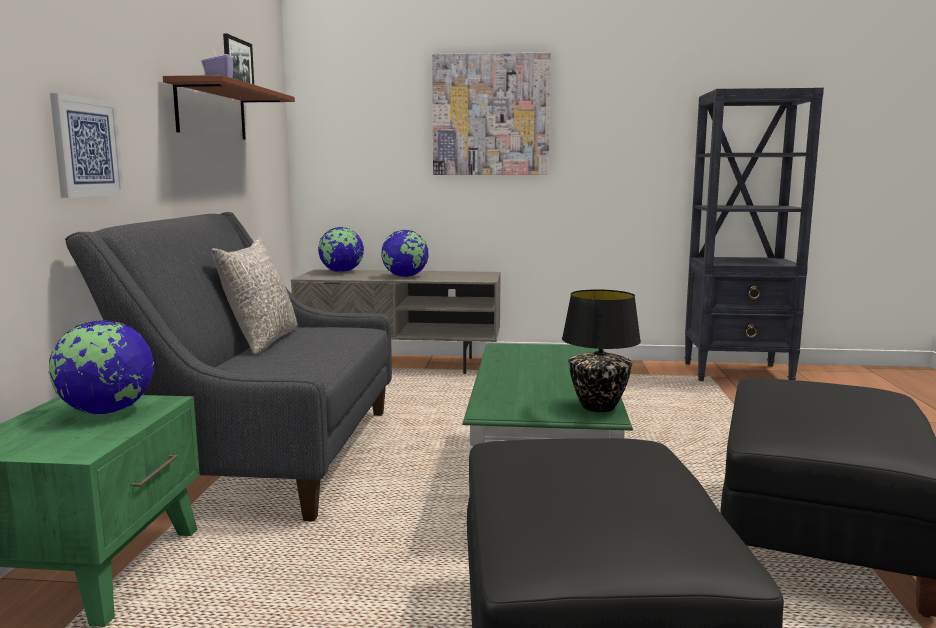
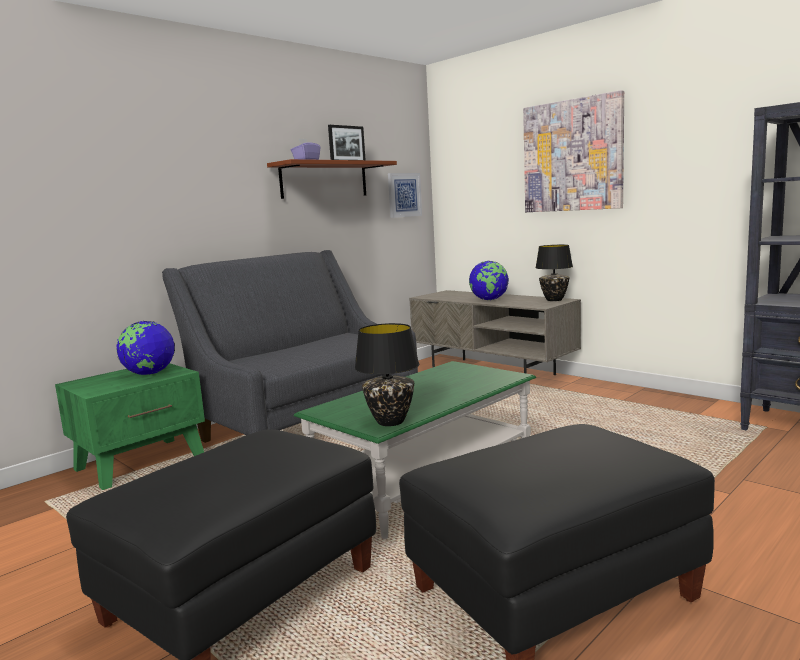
camera: 40 degrees right, 0 degrees up
picture [50,93,124,198] -> picture moved to [388,173,422,218]
grey pillow [211,237,298,354] -> none
globe [318,227,364,272] -> none
none -> black table lamp [536,245,573,301]

